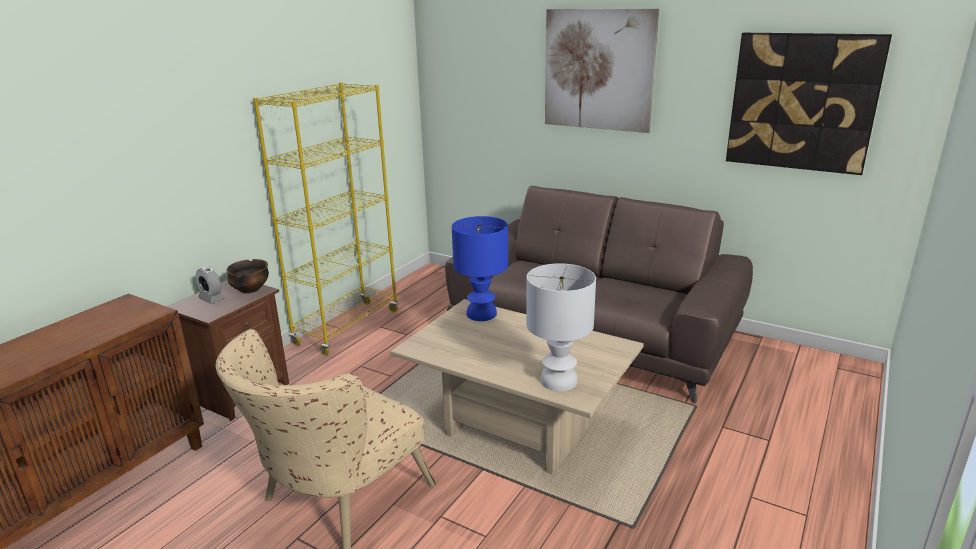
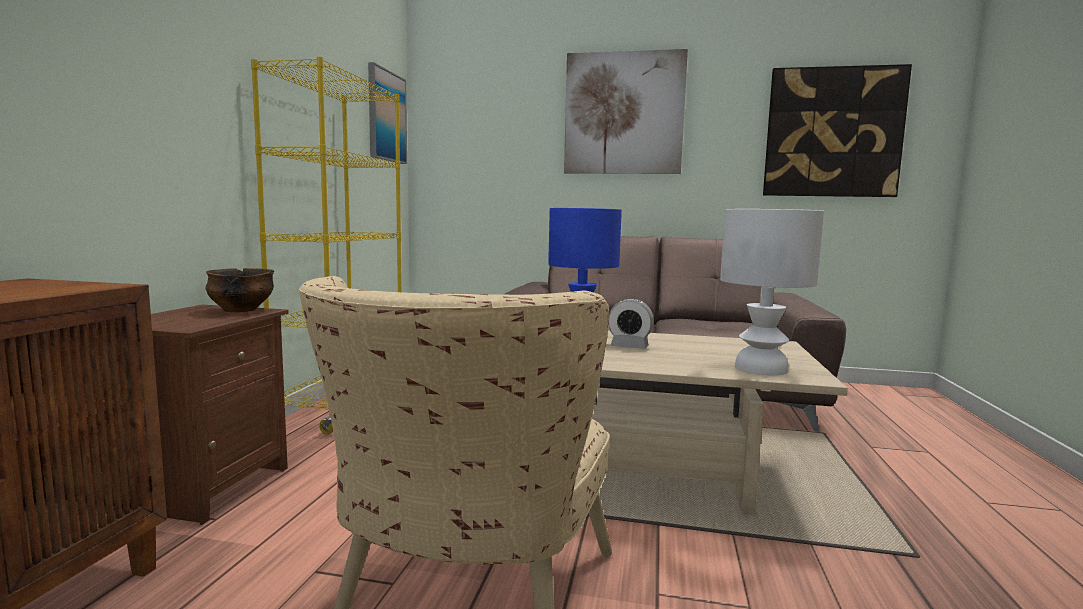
camera: 20 degrees left, 15 degrees down
alarm clock [196,267,225,304] -> alarm clock moved to [609,298,654,349]
none -> picture [368,62,407,164]

